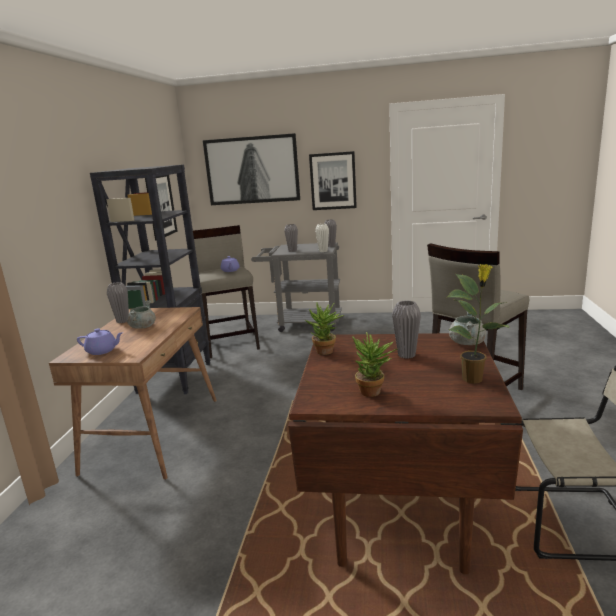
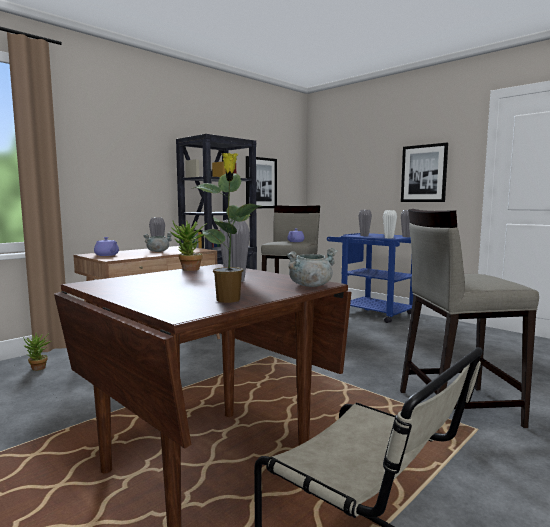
camera: 35 degrees right, 10 degrees down
picture [203,133,300,205] -> none
grey cart [251,242,342,332] -> blue cart [327,233,413,323]
potted plant [352,332,397,397] -> potted plant moved to [23,333,51,371]

